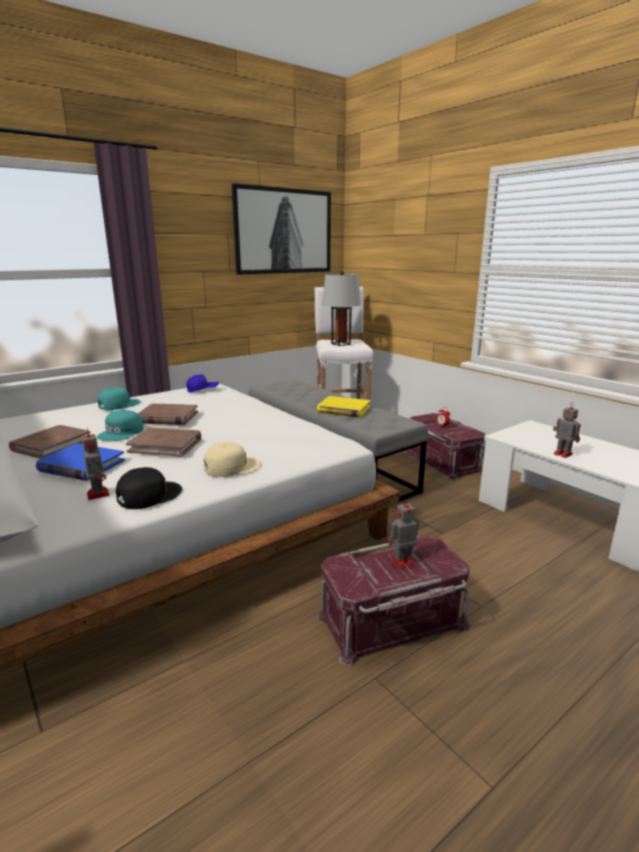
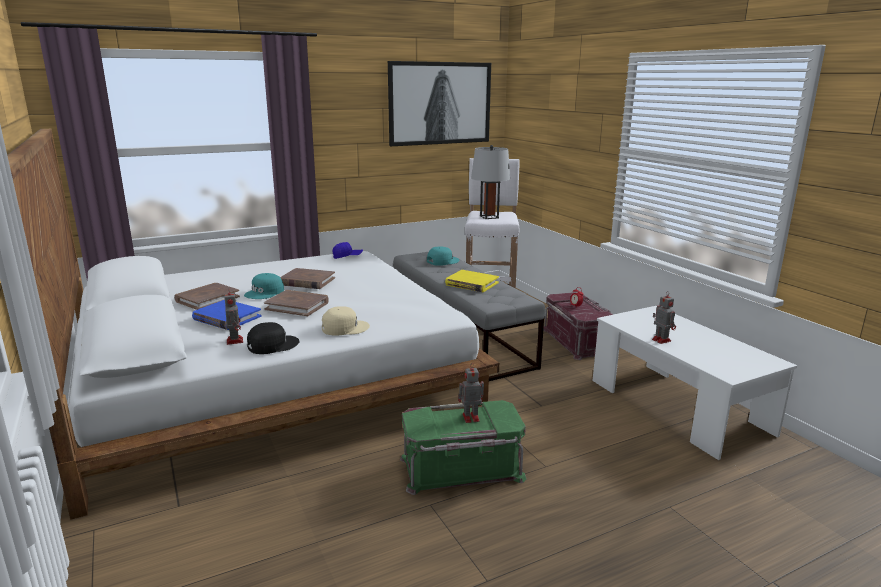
camera: 10 degrees right, 0 degrees up
turquoise cap [98,387,141,410] -> turquoise cap moved to [427,247,460,266]
red storage box [316,536,470,666] -> green storage box [400,400,526,495]

